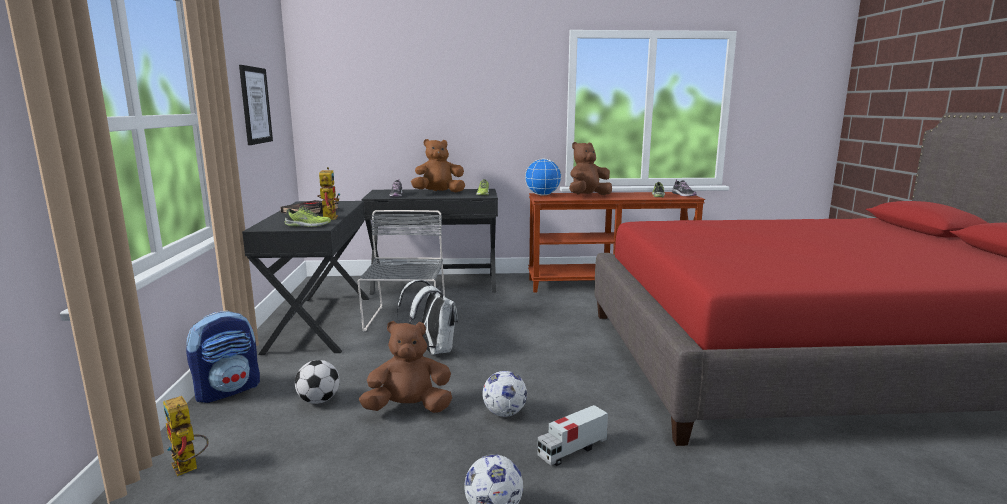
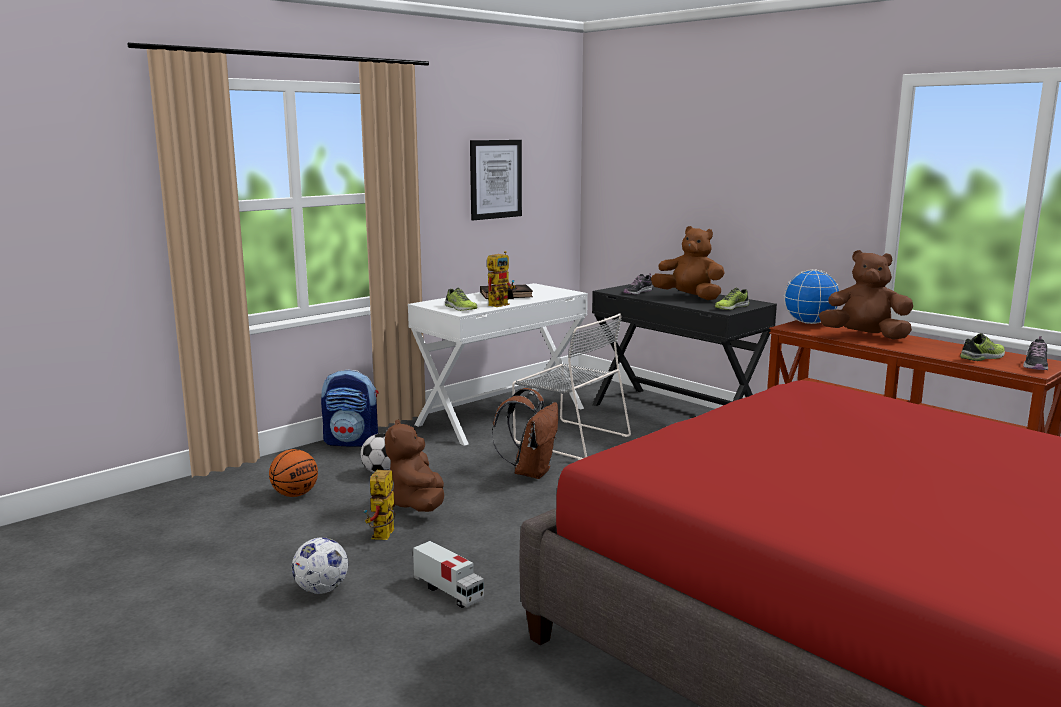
camera: 50 degrees right, 0 degrees up
toy robot [163,396,209,476] -> toy robot moved to [364,470,395,540]
black desk [242,201,369,355] -> white desk [408,283,588,446]
grey chair [358,210,445,331] -> grey chair turned 75 degrees clockwise [512,313,631,460]
brown plush toy [359,321,452,413] -> brown plush toy turned 135 degrees counterclockwise [385,419,444,512]
white backpack [397,280,458,355] -> brown backpack [492,388,558,479]
football [482,371,527,417] -> none
toy truck [538,405,608,466] -> toy truck turned 150 degrees counterclockwise [413,541,484,608]
none -> basketball [269,449,318,497]

